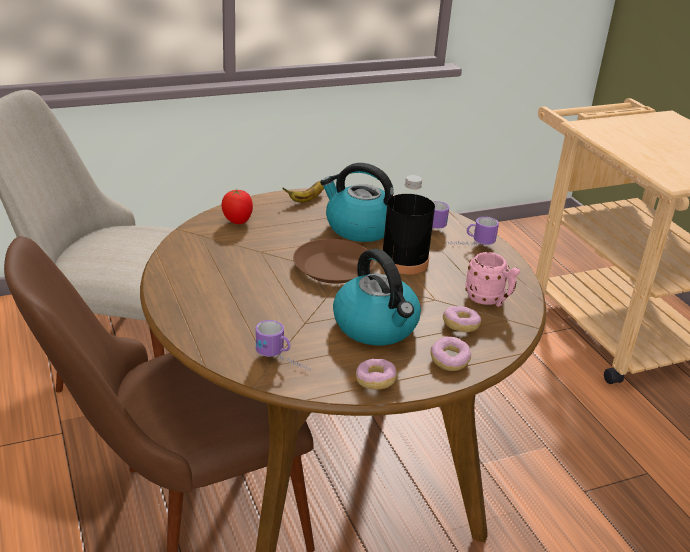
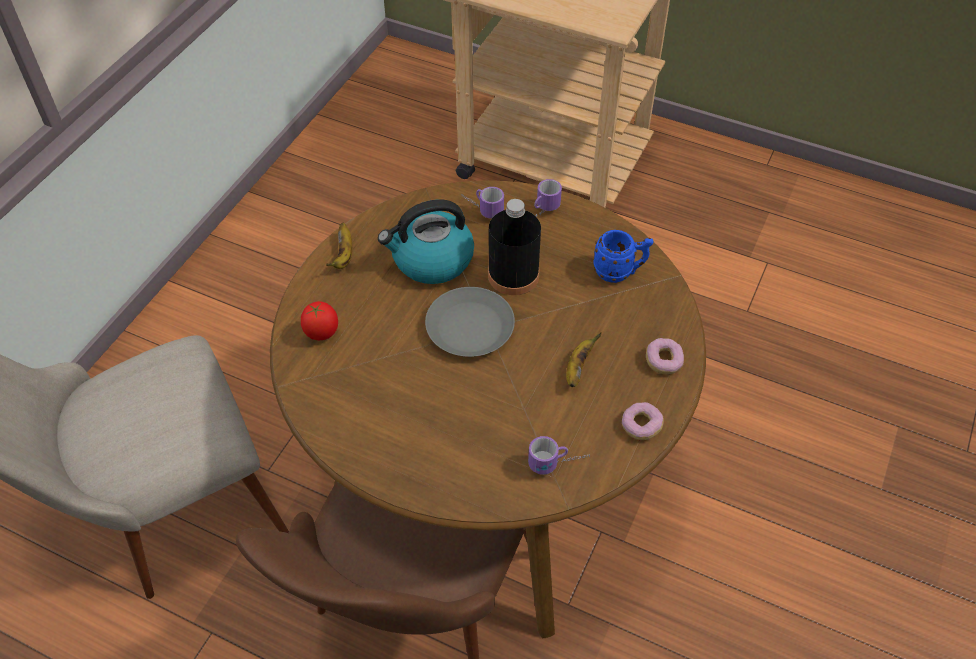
camera: 40 degrees left, 20 degrees up
brown plate [293,239,374,284] -> grey plate [425,287,515,357]
kettle [333,249,421,346] -> banana [566,333,601,387]
donut [443,306,481,332] -> none
pink mug [465,252,520,307] -> blue mug [593,230,654,283]

